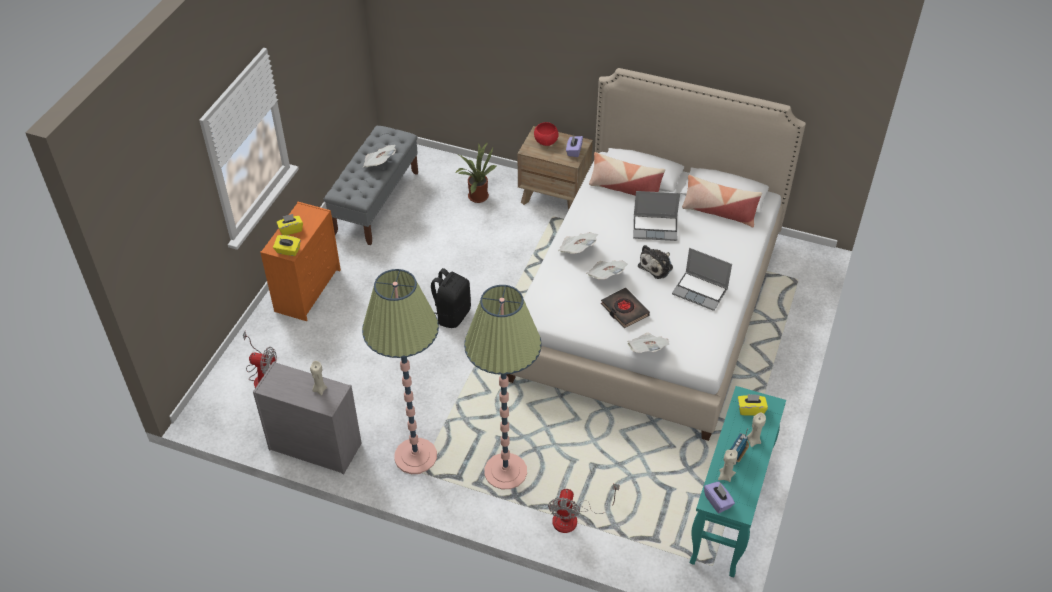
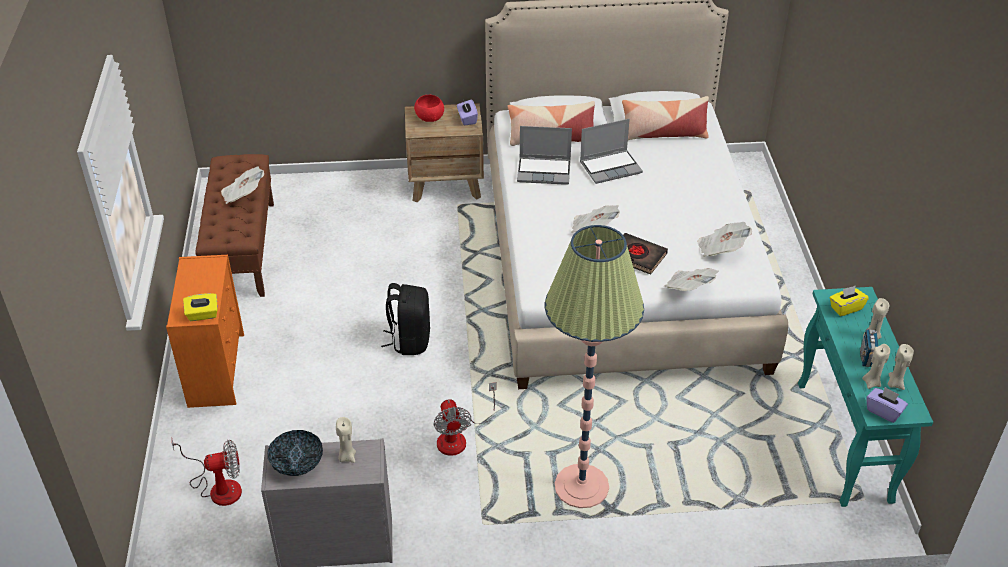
camera: 25 degrees left, 5 degrees down
yellow tissue box [277,214,303,235] -> none
grey bench [324,126,418,245] -> brown bench [195,154,274,297]
floor lamp [362,269,439,474] -> none
potted plant [455,142,496,203] -> none
fan [548,484,619,533] -> fan moved to [434,382,497,456]
newspaper [558,232,598,254] -> newspaper moved to [697,222,752,257]
plush toy [638,245,673,279] -> none
laptop [672,248,732,311] -> laptop moved to [517,126,572,185]
none -> bowl [267,430,323,476]
none -> beige candle [888,344,914,390]

